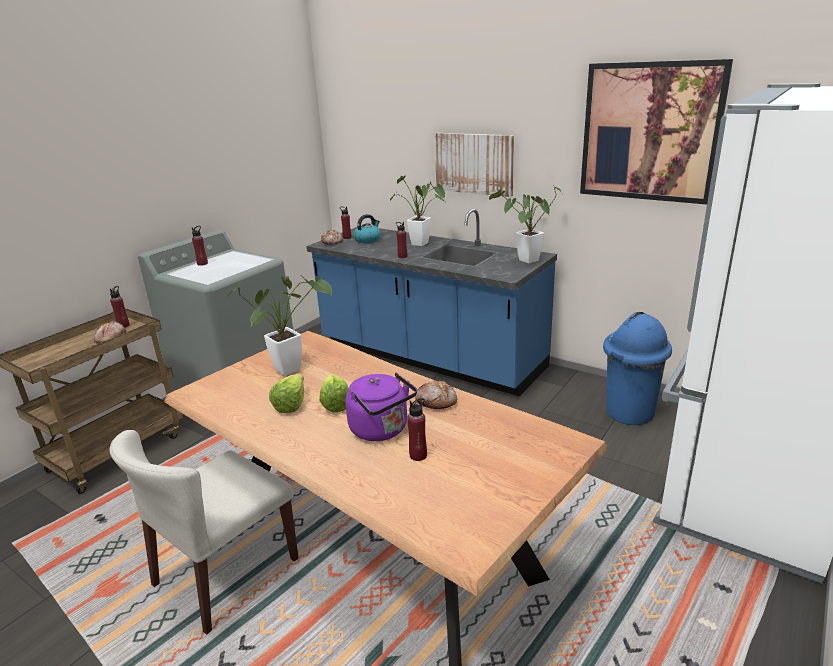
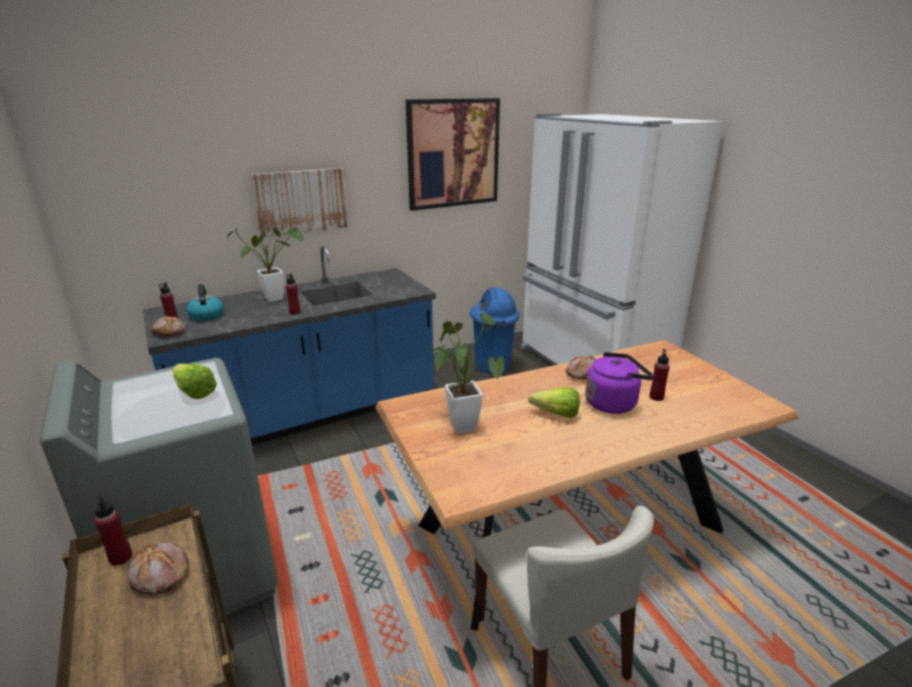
camera: 65 degrees left, 0 degrees up
red bottle [192,226,208,266] -> none
lettuce [269,373,304,413] -> lettuce moved to [173,364,217,399]
potted plant [489,185,562,263] -> none

